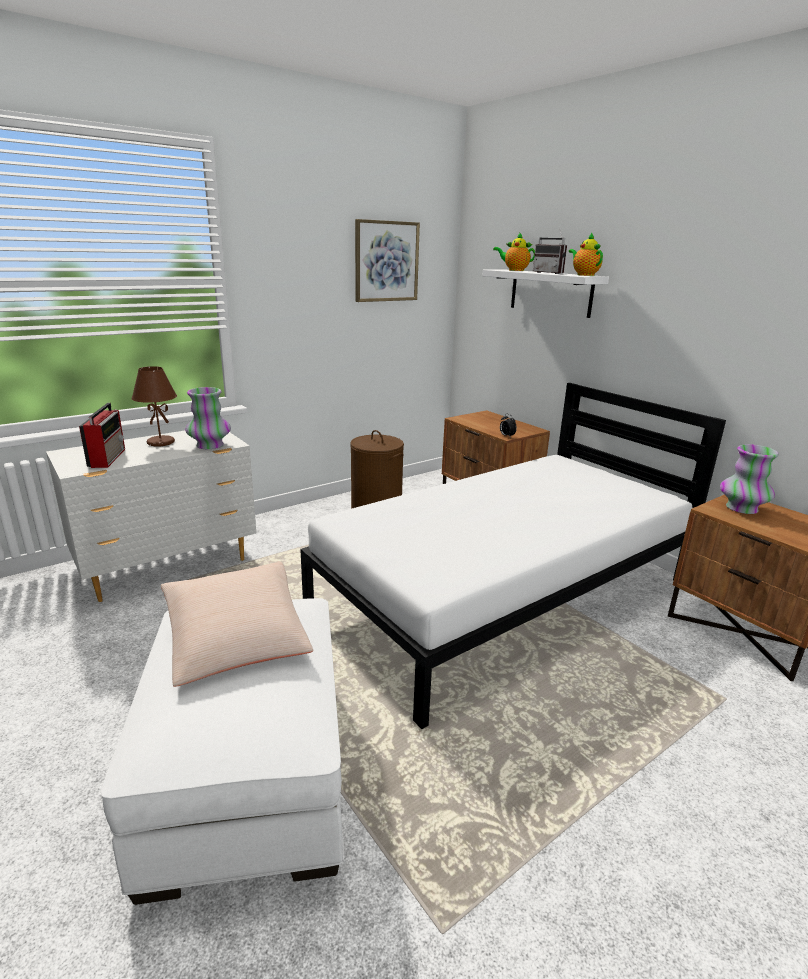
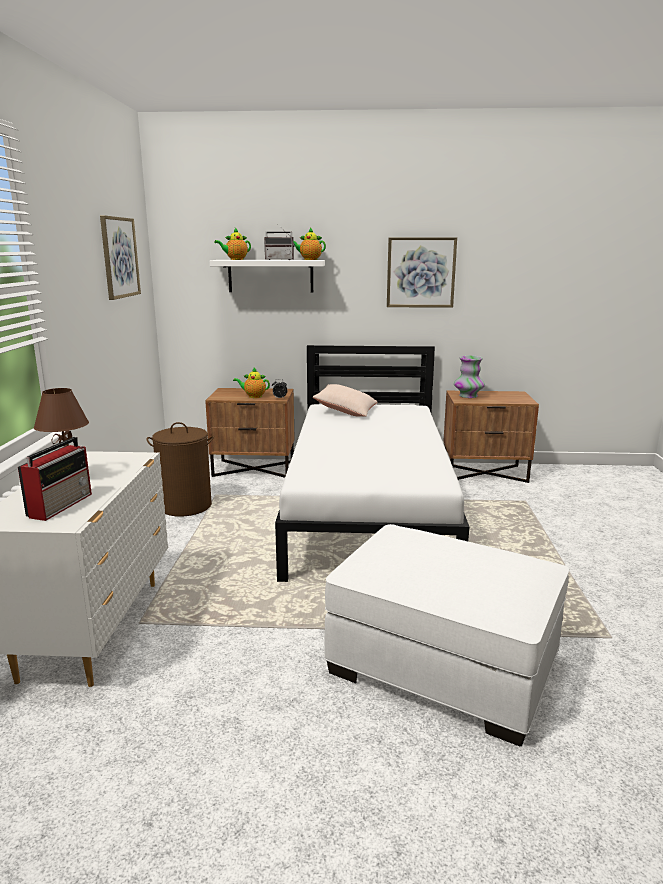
camera: 50 degrees left, 5 degrees down
radio [79,403,125,468] -> radio turned 75 degrees clockwise [18,437,92,521]
beige pillow [160,562,313,687] -> beige pillow moved to [313,384,377,417]
vase [185,387,231,449] -> none
none -> teapot [233,368,270,398]
none -> picture [387,237,457,308]

